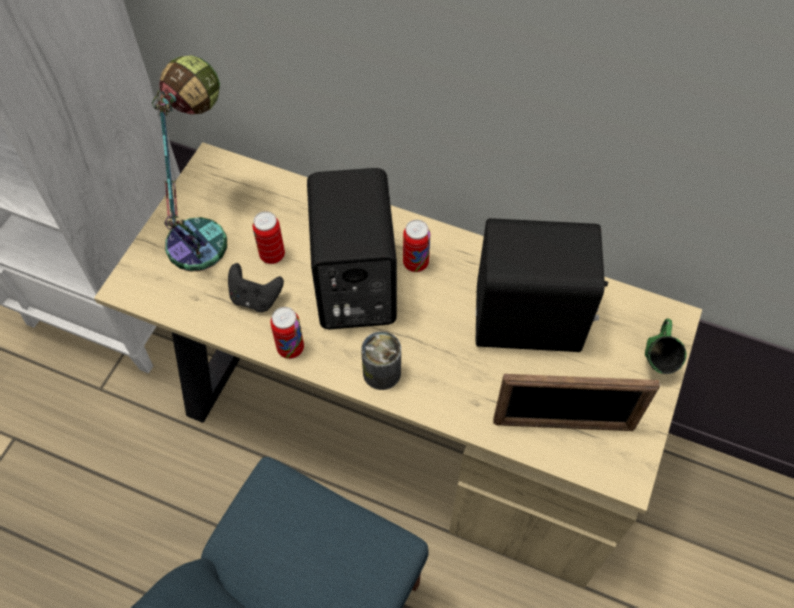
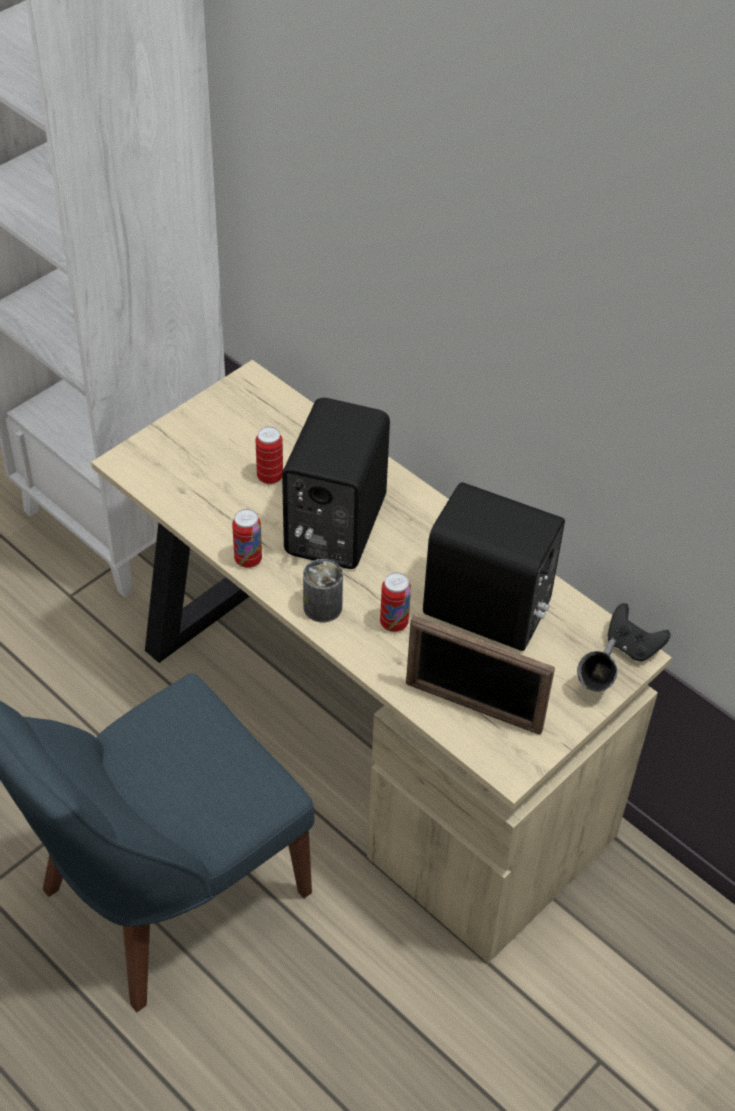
camera: 20 degrees right, 10 degrees down
table lamp [152,55,227,272] -> none
black game controller [228,263,284,312] -> black game controller moved to [608,603,670,661]
can [403,220,430,272] -> can moved to [380,572,411,632]
green mug [645,318,686,374] -> grey mug [577,638,617,692]

